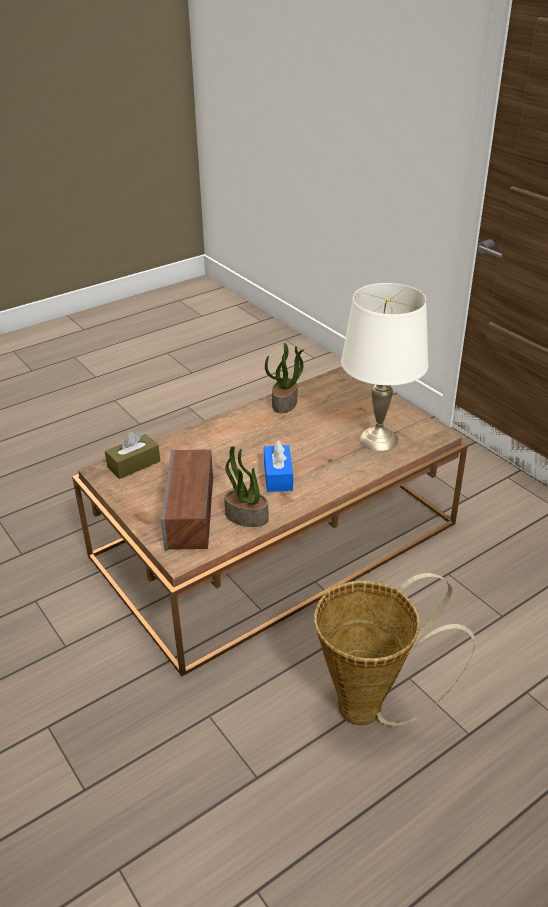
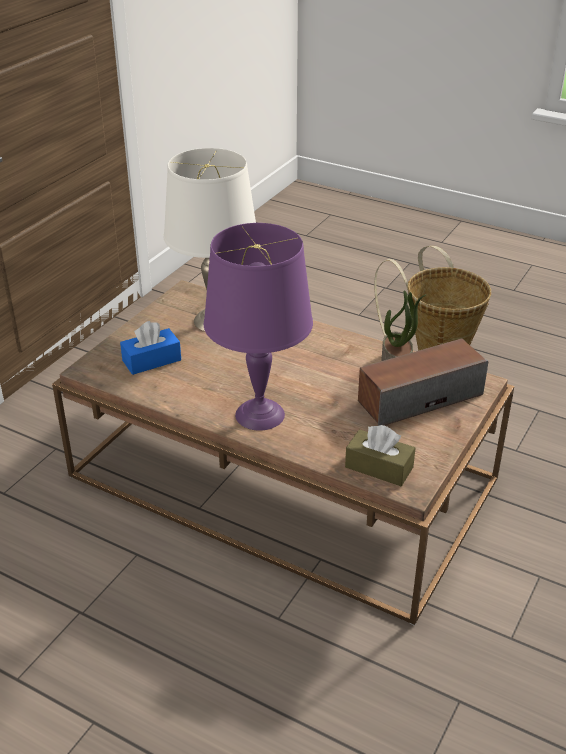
camera: 115 degrees left, 0 degrees up
blue tissue box [264,440,293,492] -> blue tissue box moved to [120,321,181,375]
potted plant [265,343,305,413] -> none
none -> purple table lamp [204,223,313,431]

